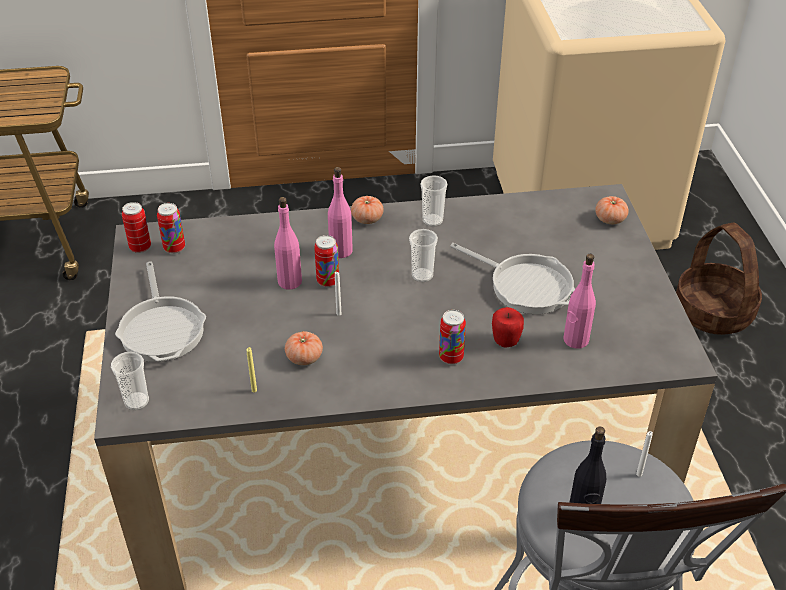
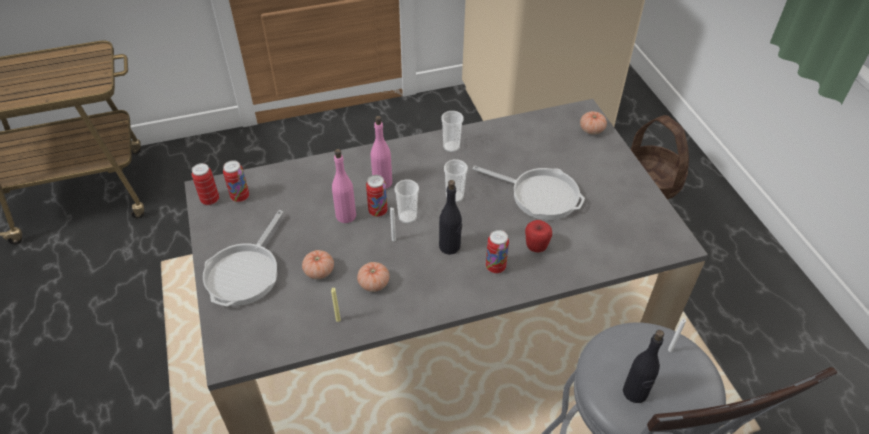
camera: 10 degrees left, 5 degrees up
cup [111,352,149,410] -> cup moved to [394,179,419,224]
frying pan [115,261,206,362] -> frying pan turned 45 degrees clockwise [203,210,283,307]
tomato [351,196,384,224] -> tomato moved to [302,250,334,279]
pink bottle [563,254,596,349] -> none
none -> black bottle [439,180,462,255]

